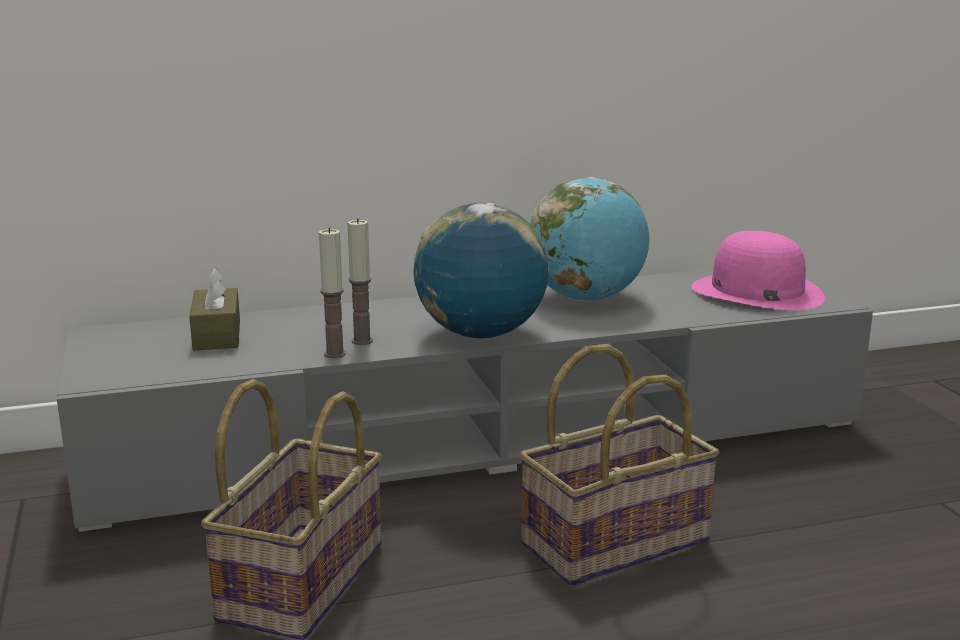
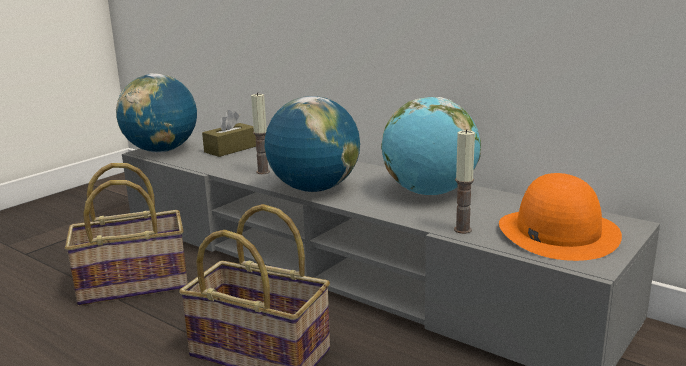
camera: 55 degrees right, 0 degrees up
candle [319,228,346,358] -> candle moved to [454,129,475,234]
pink hat [692,231,825,310] -> orange hat [499,173,622,261]
none -> globe [116,73,197,153]

